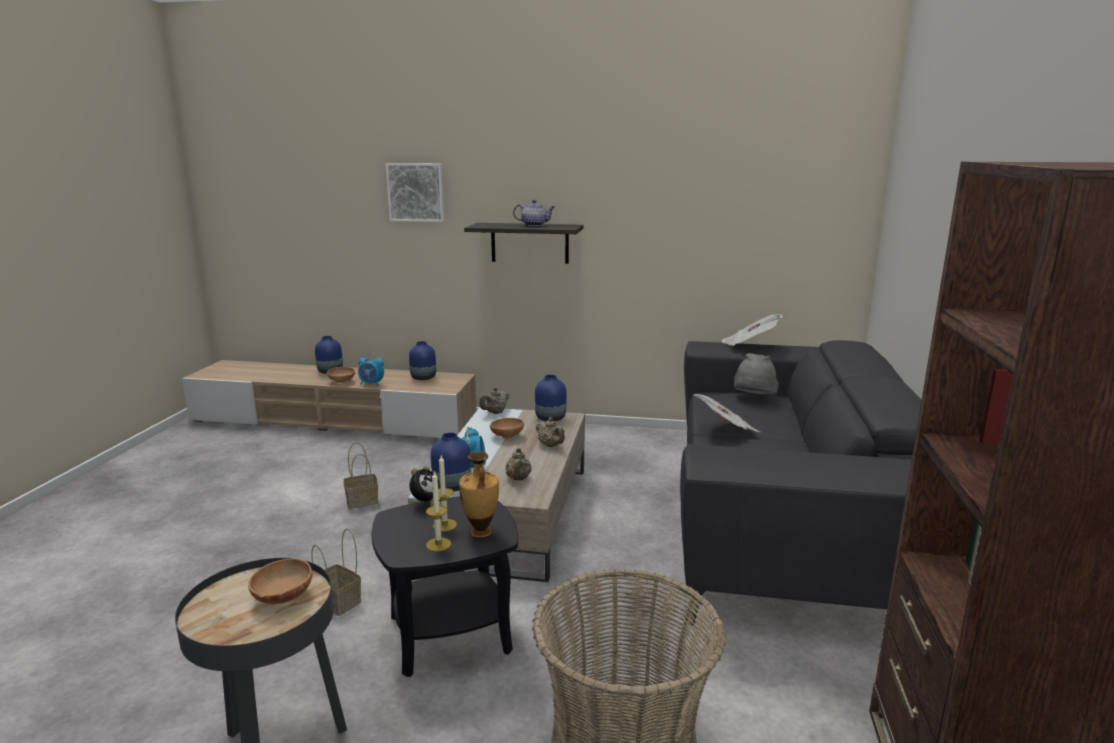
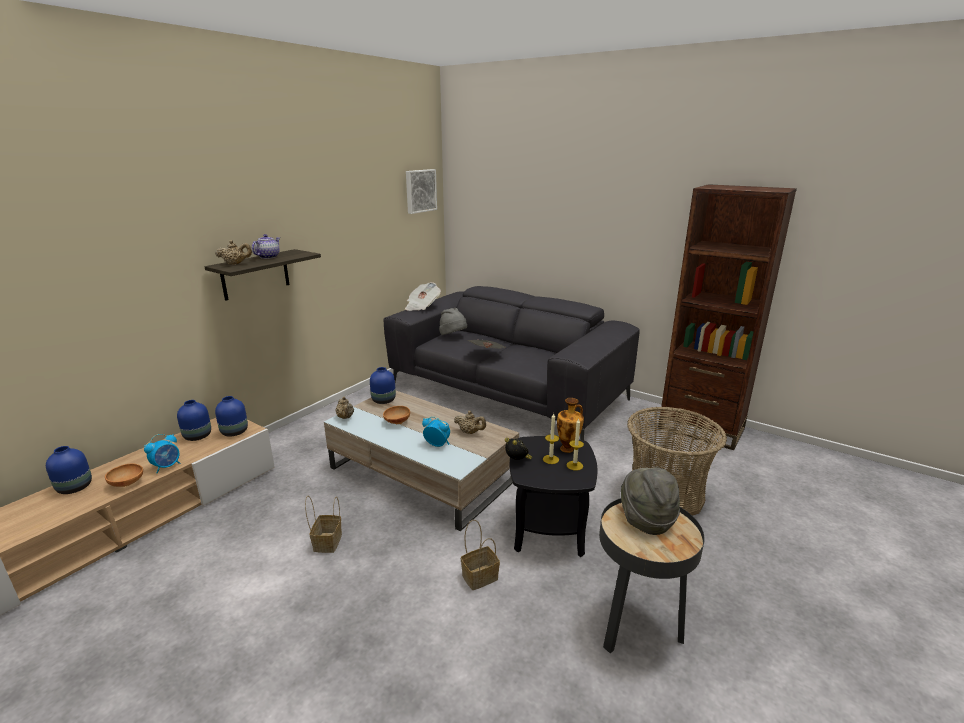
camera: 65 degrees left, 5 degrees up
brown bowl [248,558,312,604] -> grey hat [621,467,680,535]
picture [386,163,445,222] -> picture moved to [406,169,437,214]
blue vase [431,432,471,491] -> blue vase moved to [215,396,248,437]
beige teapot [536,417,565,447] -> beige teapot moved to [215,240,252,265]

